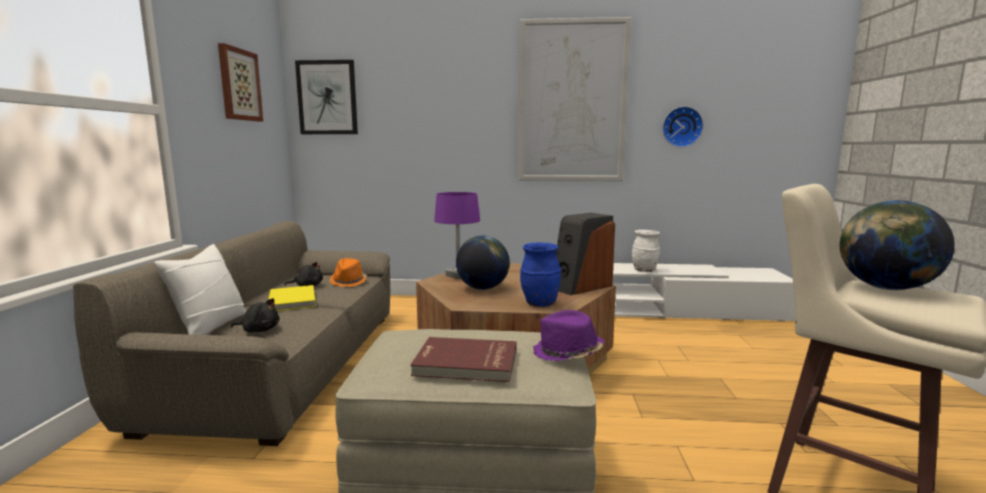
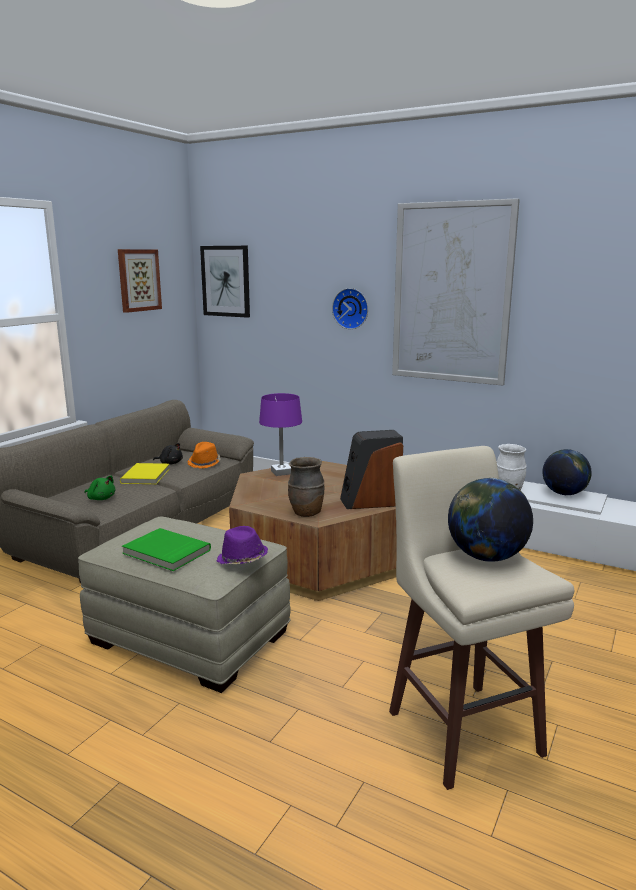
camera: 25 degrees right, 5 degrees up
white pillow [154,244,246,335] -> none
black plush toy [231,298,279,332] -> green plush toy [85,476,115,500]
red book [410,337,516,382] -> green book [122,528,211,571]
globe [456,236,510,290] -> globe moved to [542,449,592,495]
blue vase [520,242,561,307] -> brown vase [288,457,325,517]
wall clock [662,106,704,147] -> wall clock moved to [332,288,368,329]

